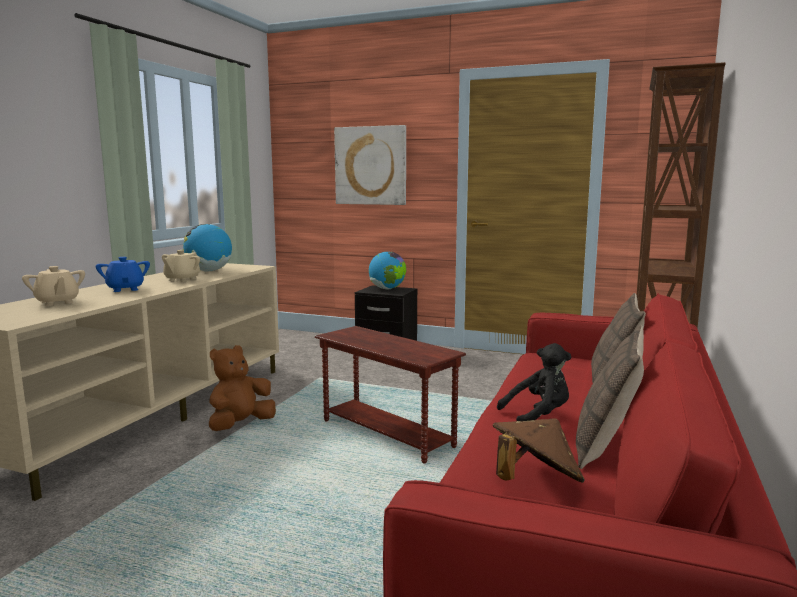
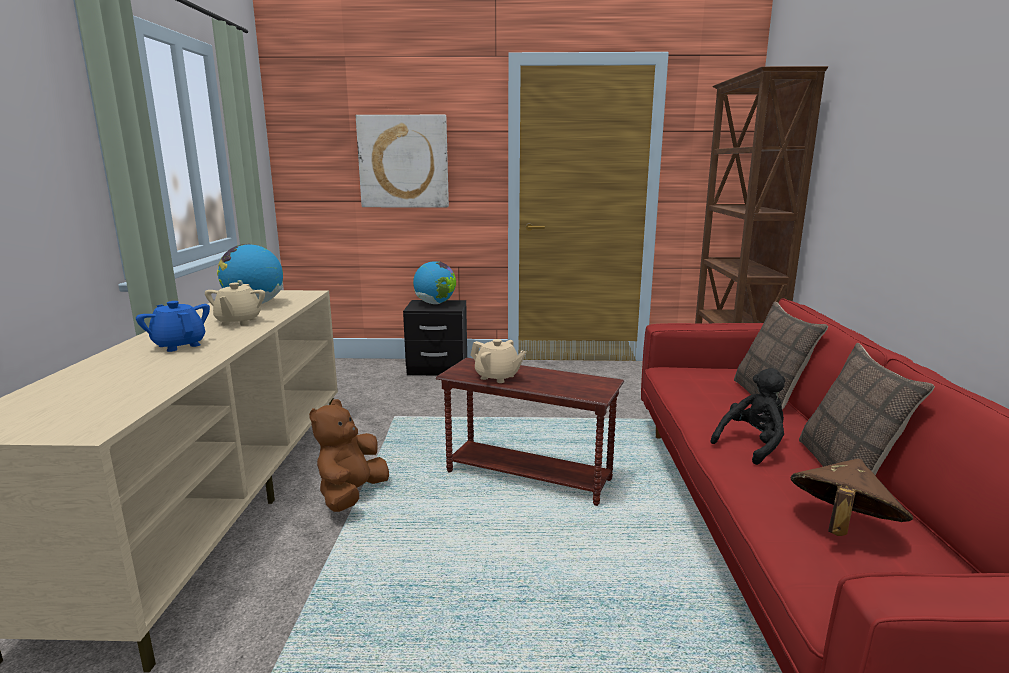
camera: 20 degrees left, 5 degrees up
beige teapot [22,266,85,306] -> beige teapot moved to [471,339,527,383]

